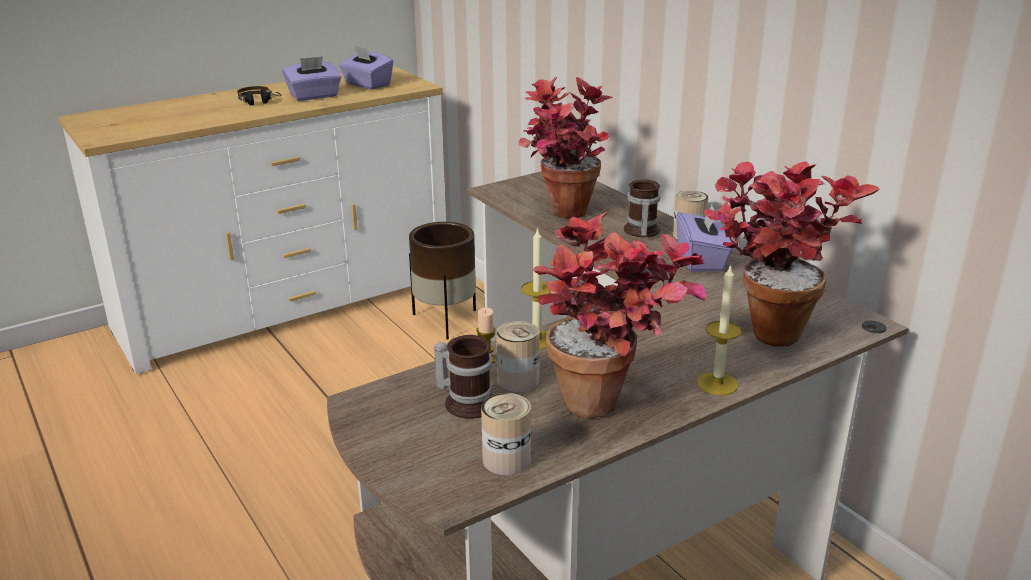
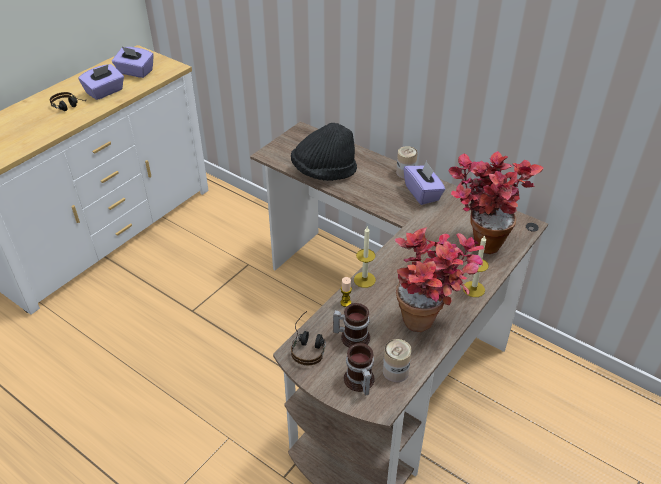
camera: 20 degrees left, 15 degrees up
brown planter [409,222,476,339] -> none
can [496,321,540,392] -> none
potted plant [518,77,613,218] -> black hat [291,123,357,181]
mug [624,179,660,237] -> mug moved to [344,343,375,395]
none -> headphones [291,311,326,365]

